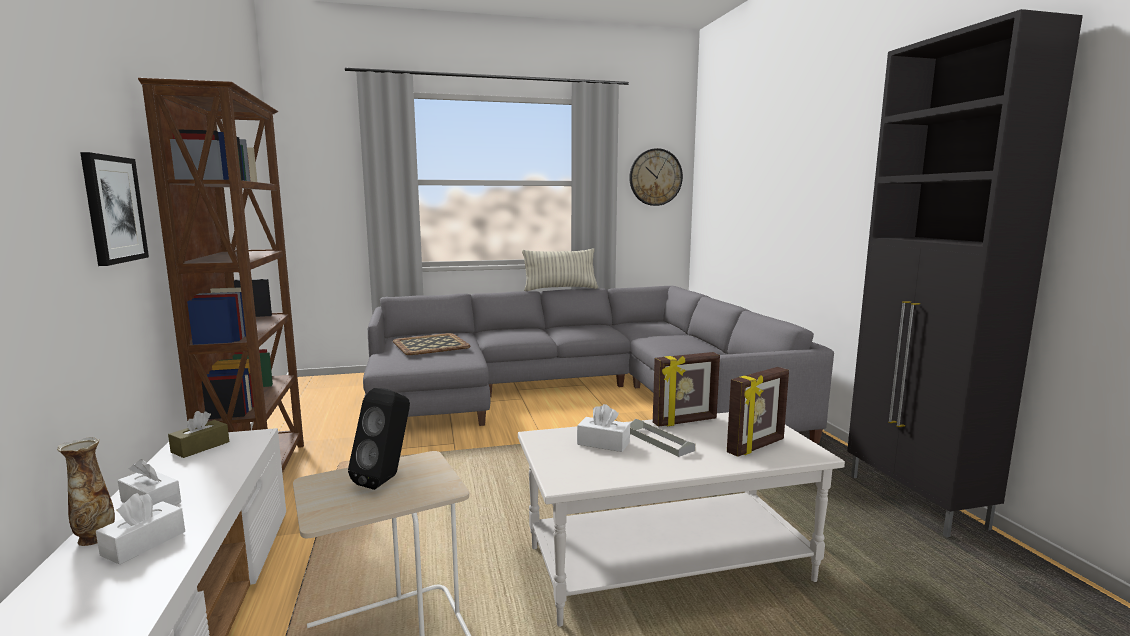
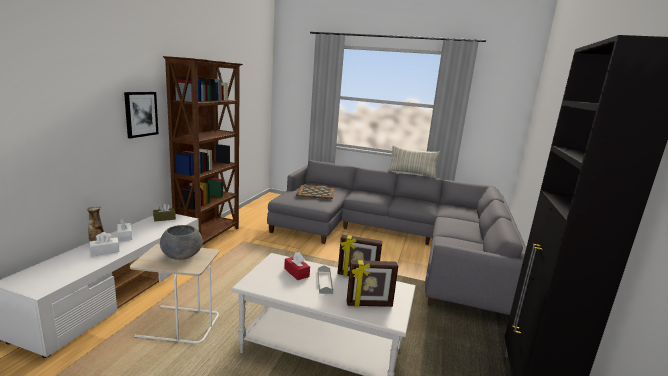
camera: 30 degrees right, 5 degrees up
black speaker [348,388,410,490] -> grey bowl [160,225,203,260]
white tissue box [577,404,630,452] -> red tissue box [284,252,310,280]
wall clock [629,148,683,206] -> none

